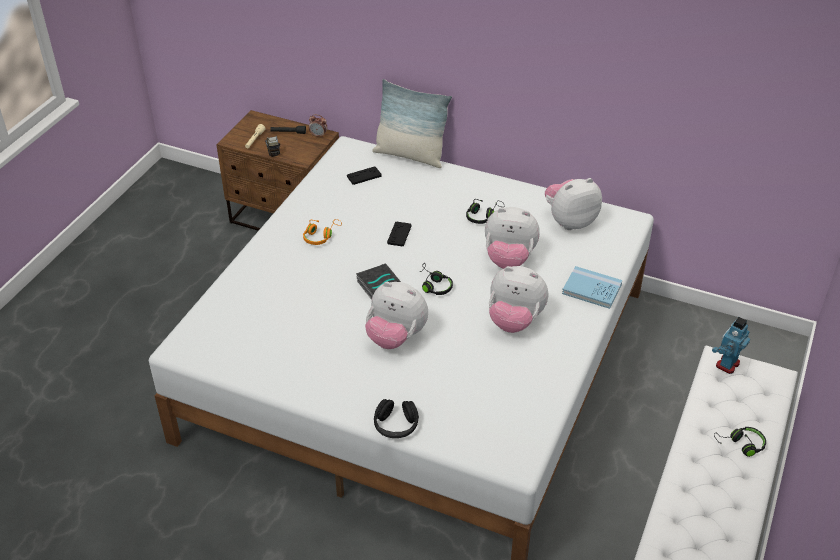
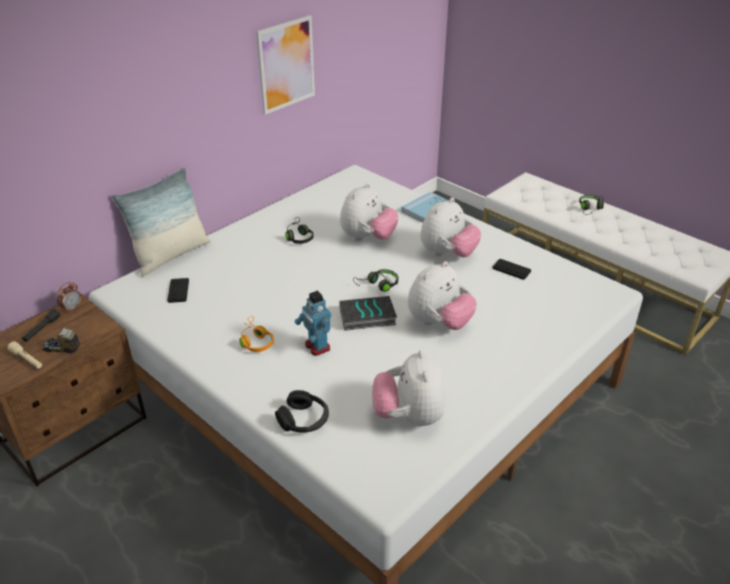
camera: 70 degrees left, 5 degrees down
black headphones [374,399,419,438] -> black headphones moved to [275,390,329,433]
black game controller [387,221,412,247] -> black game controller moved to [493,259,531,280]
plush toy [545,178,602,230] -> plush toy moved to [372,350,446,426]
toy robot [712,317,750,374] -> toy robot moved to [295,290,331,356]
none -> picture [256,15,315,115]

